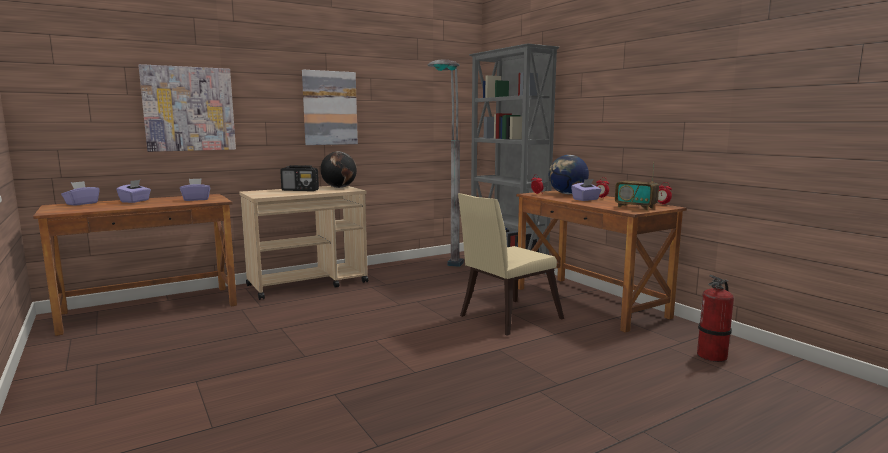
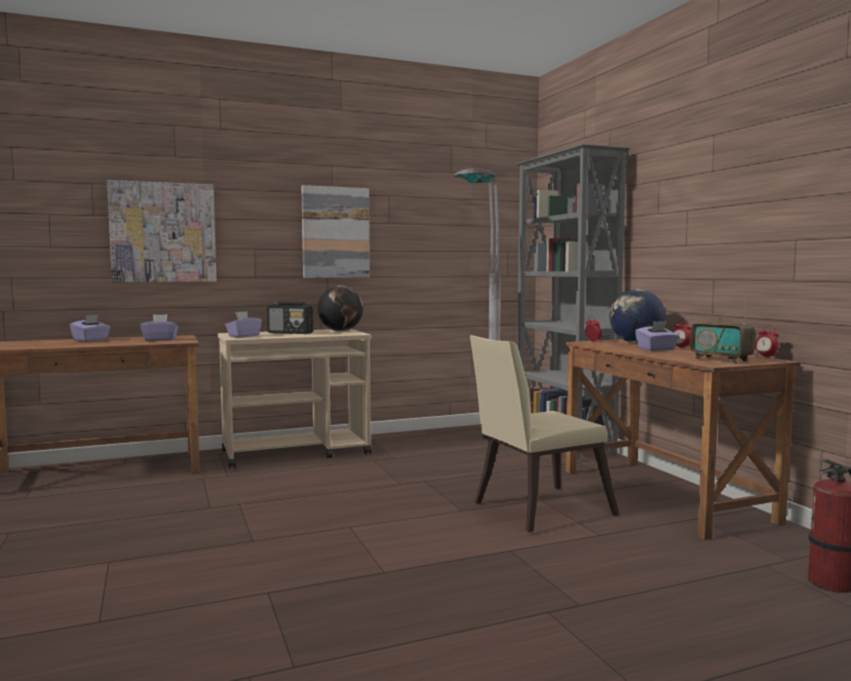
camera: 10 degrees right, 5 degrees down
purple tissue box [61,181,100,206] -> purple tissue box moved to [225,311,262,337]

